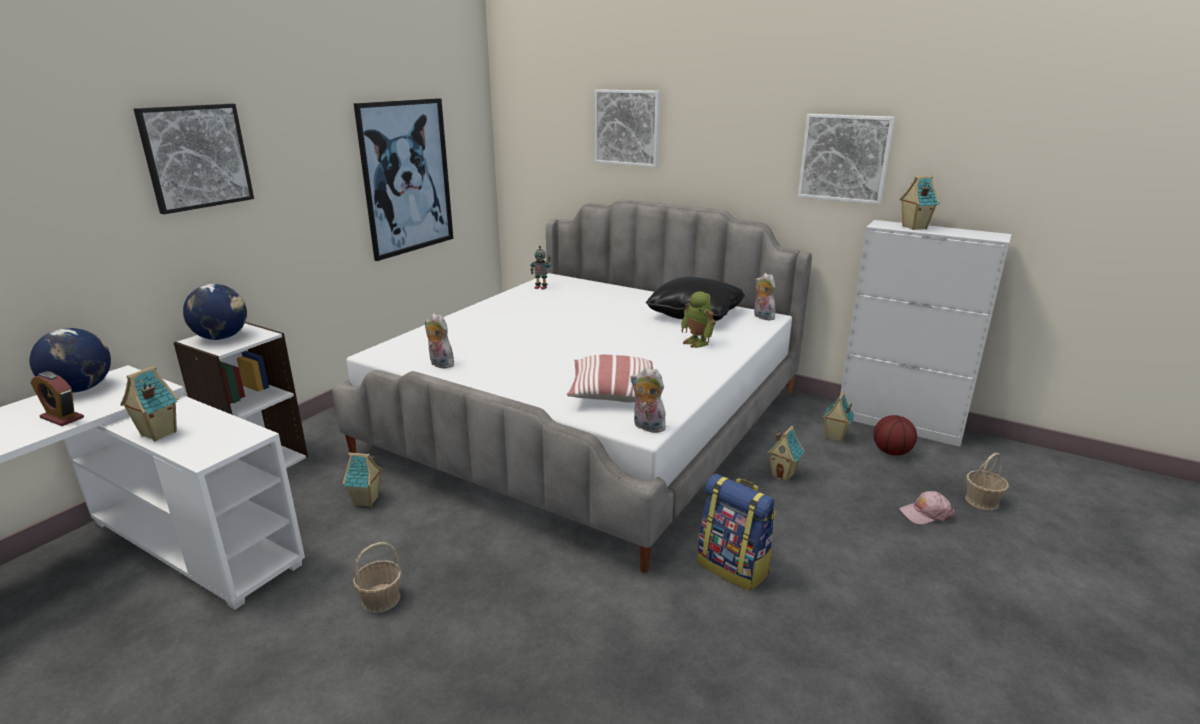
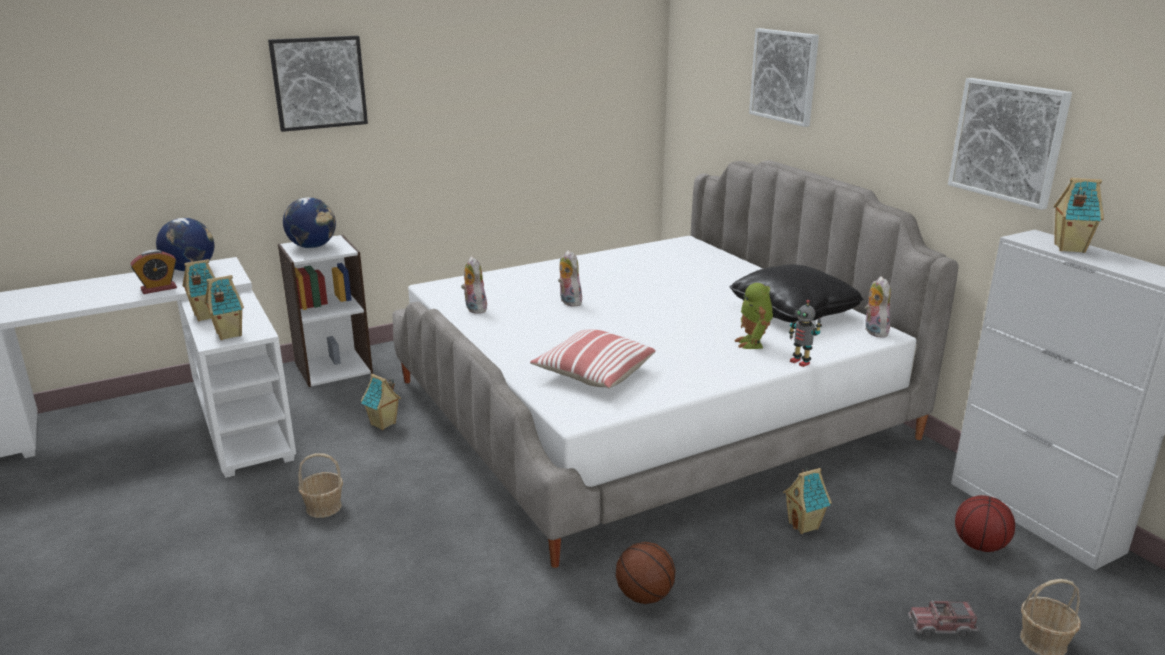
camera: 30 degrees right, 0 degrees up
alarm clock [30,371,84,426] -> alarm clock turned 90 degrees counterclockwise [130,250,177,294]
picture [354,98,453,261] -> none
toy robot [530,246,551,290] -> toy robot moved to [789,300,822,367]
plush toy [630,368,666,433] -> plush toy moved to [558,250,584,306]
backpack [697,474,776,591] -> basketball [616,542,676,604]
toy house [822,391,854,442] -> toy house moved to [204,275,244,340]
pink cap [900,491,954,524] -> toy truck [908,600,979,637]

